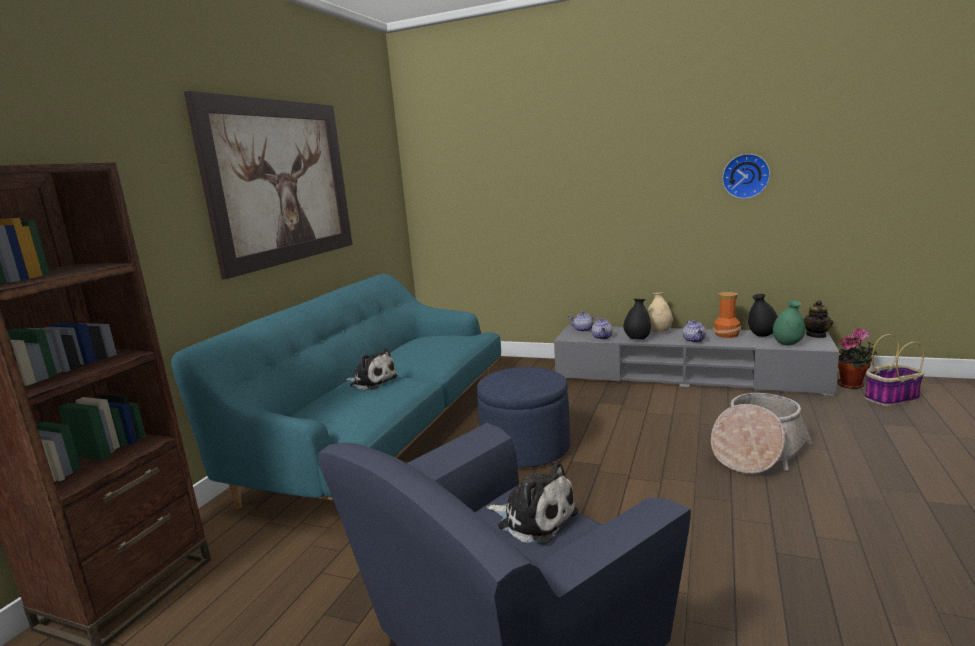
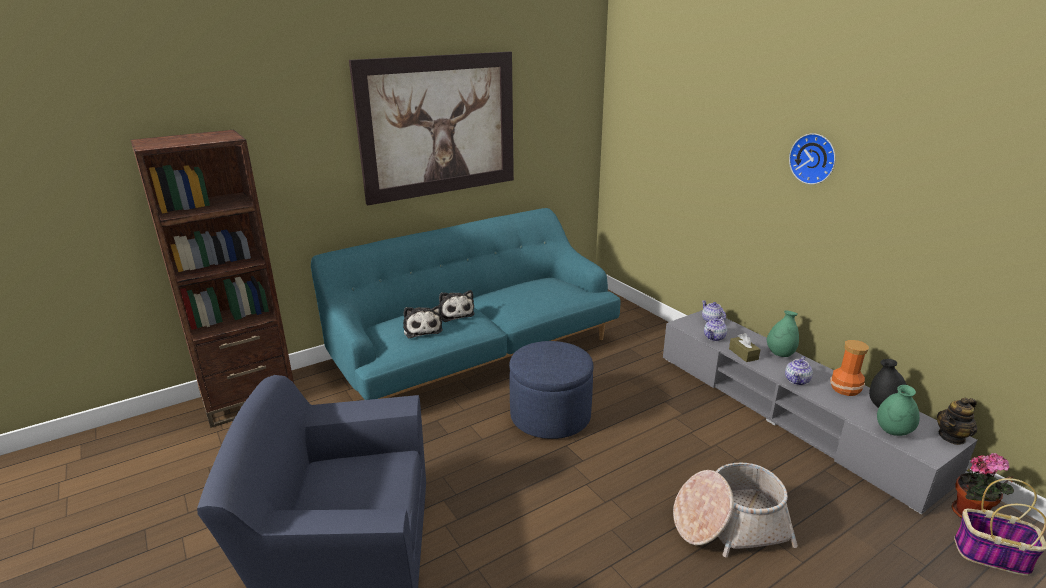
camera: 35 degrees right, 10 degrees up
plush toy [487,461,578,545] -> plush toy moved to [403,306,443,338]
black vase [623,299,651,340] -> brown tissue box [729,333,761,362]
beige vase [648,292,673,332] -> green vase [767,310,799,357]
wall clock [722,154,770,199] -> wall clock moved to [789,133,836,184]

